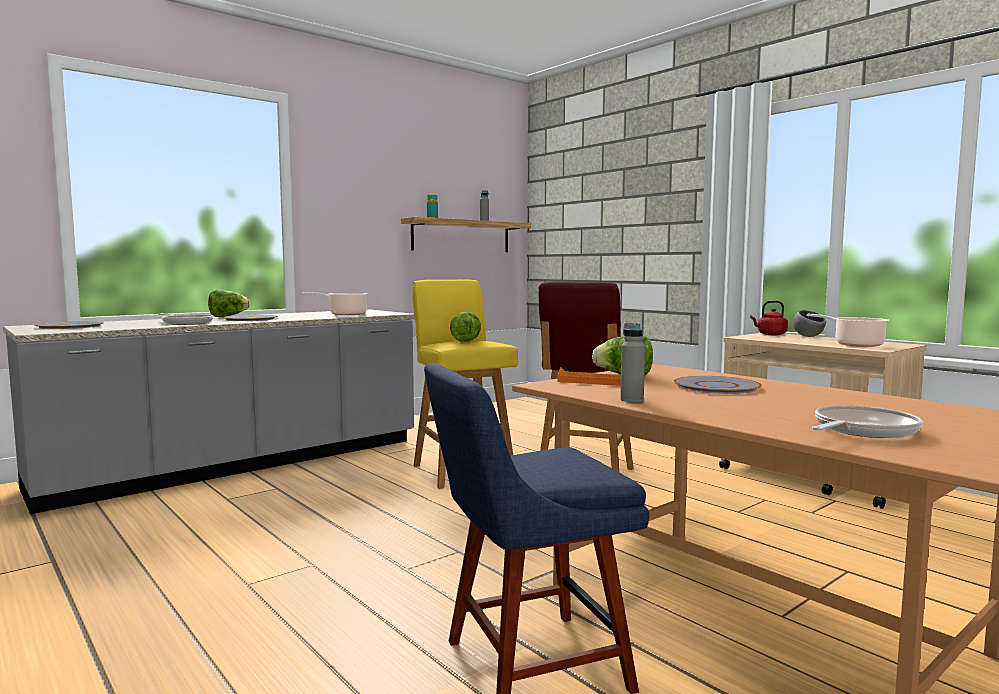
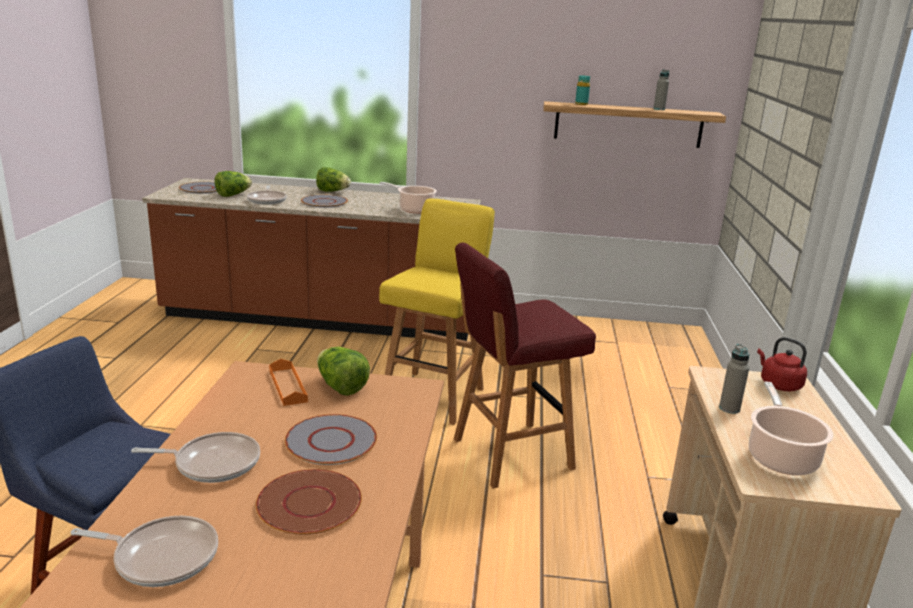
camera: 45 degrees right, 15 degrees up
grey counter [3,309,415,514] -> brown counter [142,178,481,341]
lettuce [450,311,481,342] -> lettuce moved to [215,171,252,197]
grey bottle [620,322,645,402] -> grey bottle moved to [719,344,749,414]
grey bowl [793,310,826,337] -> none
none -> frying pan [131,432,260,483]
none -> brown plate [256,469,362,535]

